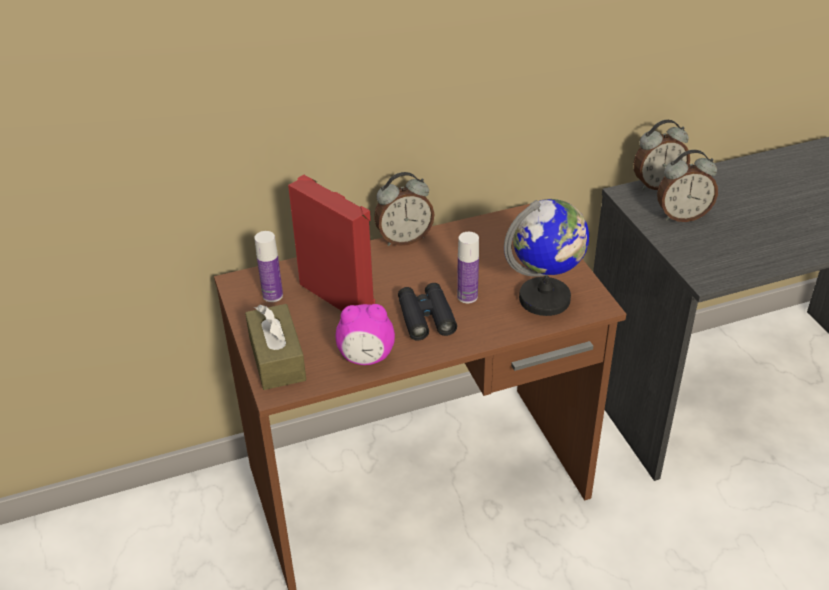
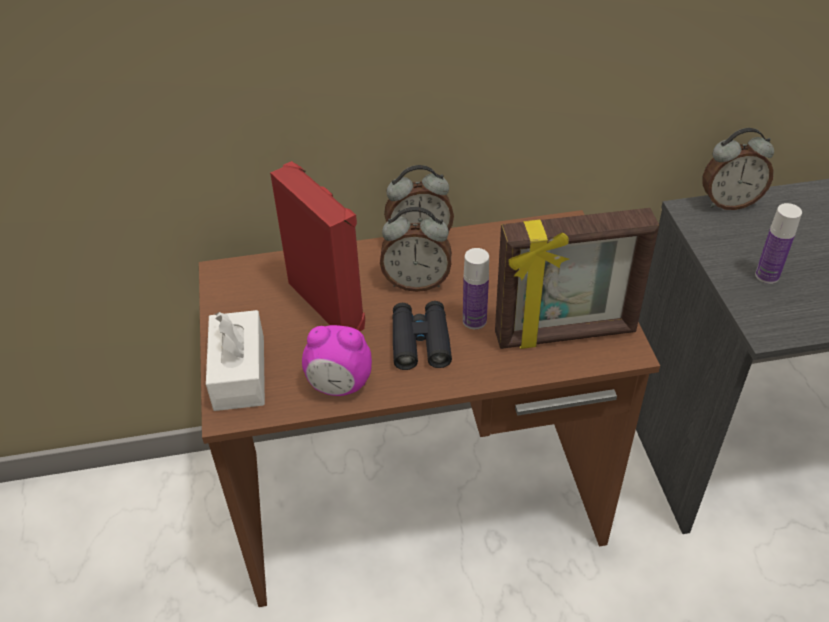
camera: 10 degrees right, 5 degrees up
brown tissue box [245,304,306,390] -> white tissue box [206,310,265,411]
bottle [254,231,283,302] -> bottle moved to [755,203,802,284]
globe [504,199,589,316] -> picture frame [495,208,659,349]
alarm clock [657,150,718,222] -> alarm clock moved to [380,207,452,292]

